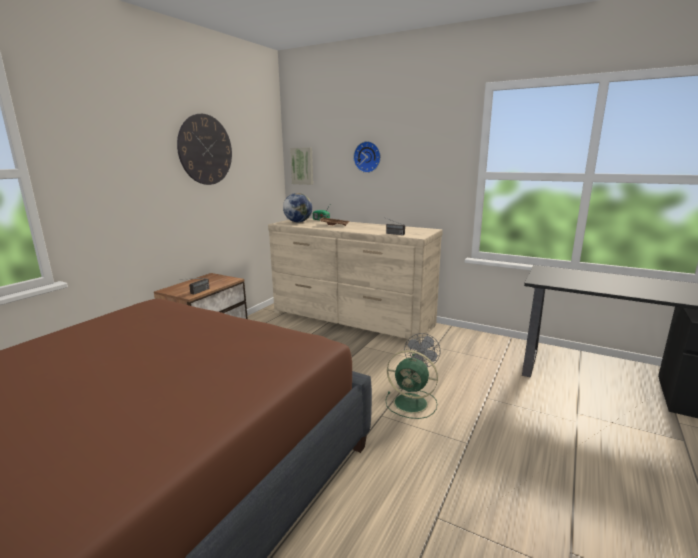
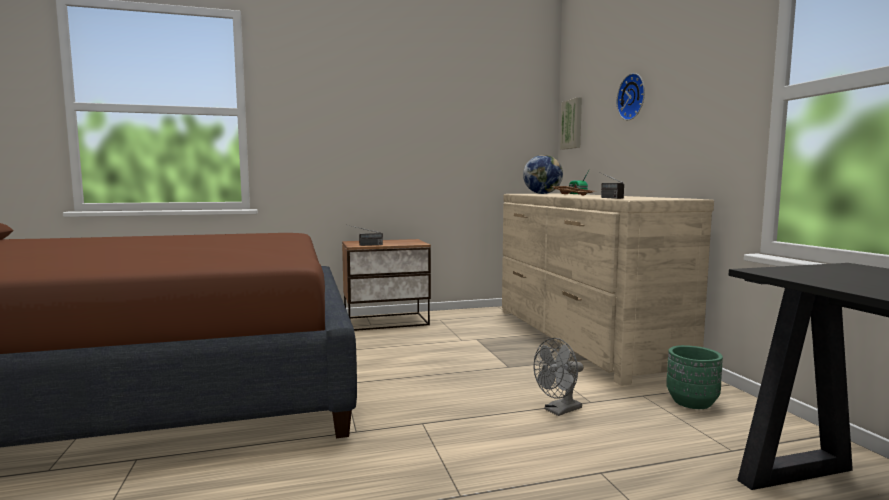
camera: 45 degrees right, 10 degrees down
wall clock [177,114,232,185] -> none
green fan [386,350,438,419] -> none
none -> green planter [666,345,723,409]

